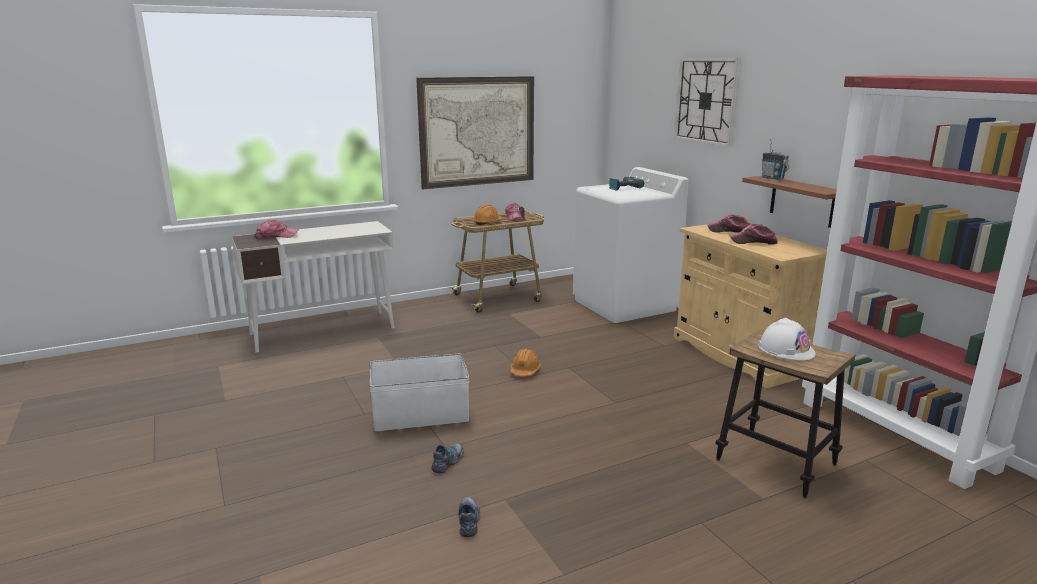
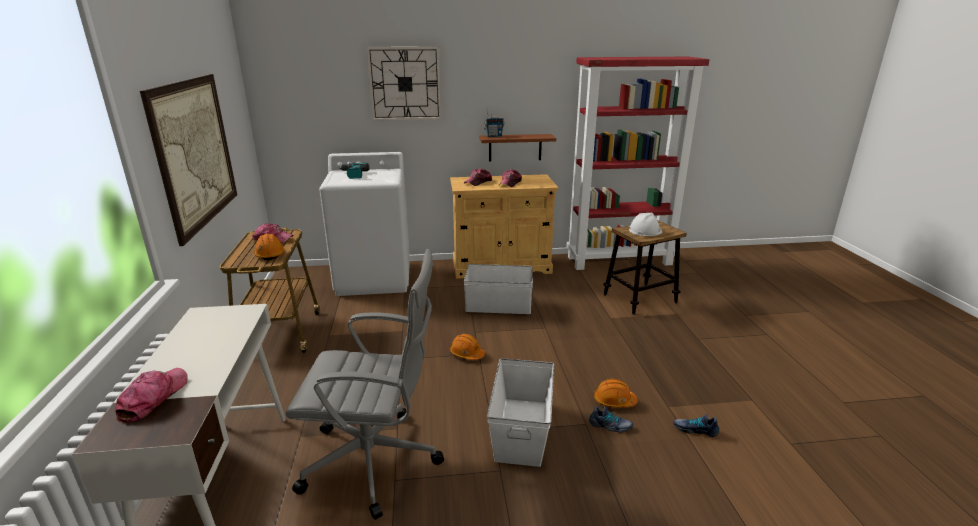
camera: 70 degrees left, 5 degrees up
shoe [431,443,463,473] -> shoe turned 150 degrees clockwise [589,406,633,433]
none -> grey office chair [286,249,444,520]
none -> white storage box [464,264,533,314]
none -> orange hard hat [594,379,638,408]

